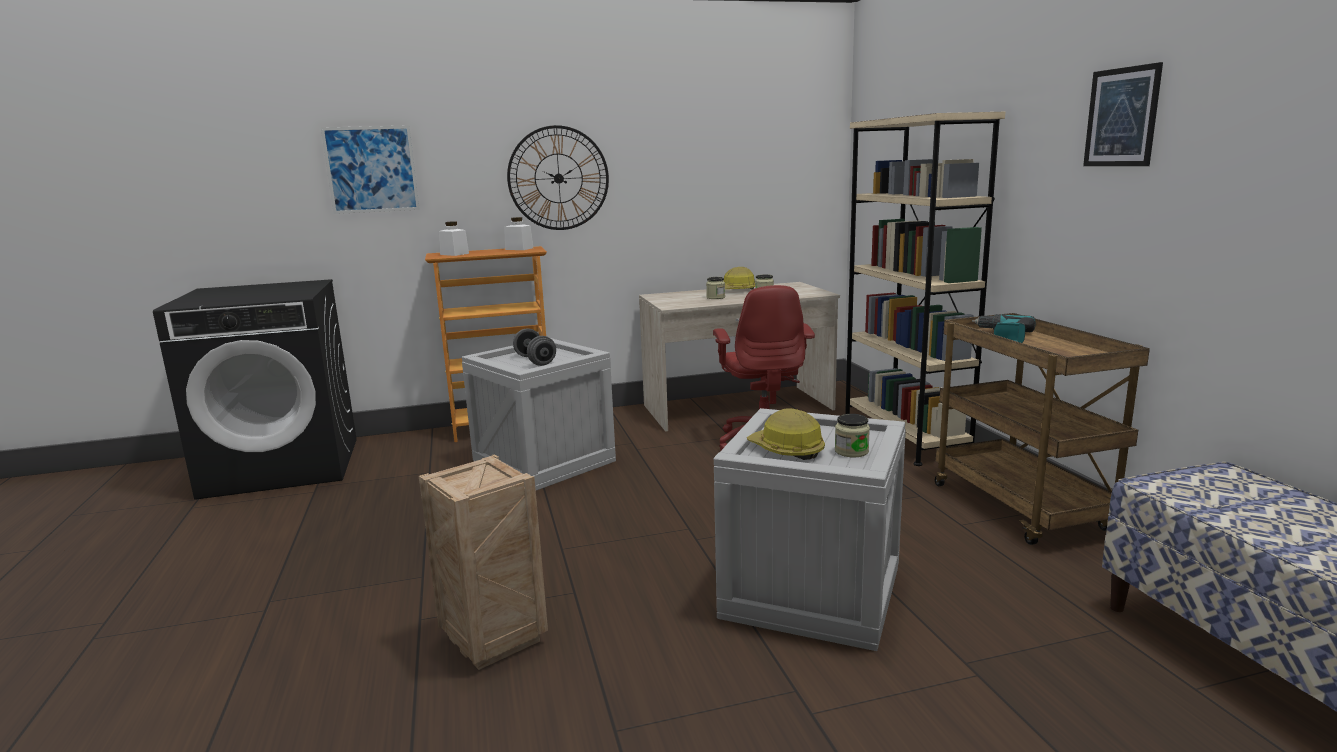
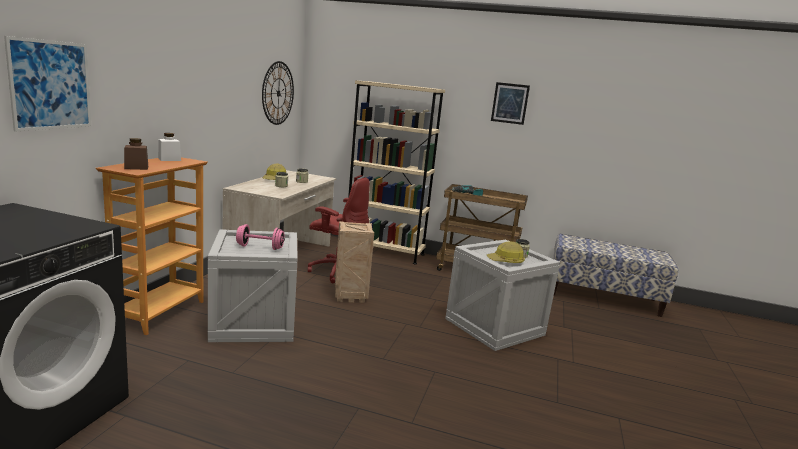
camera: 60 degrees left, 0 degrees up
crate [419,454,548,670] -> crate moved to [335,221,374,303]
white jar [439,221,469,256] -> brown jar [124,138,148,170]
wall clock [507,125,609,230] -> wall clock moved to [262,61,294,125]
grey dumbbell [513,328,556,366] -> pink dumbbell [236,224,285,250]

